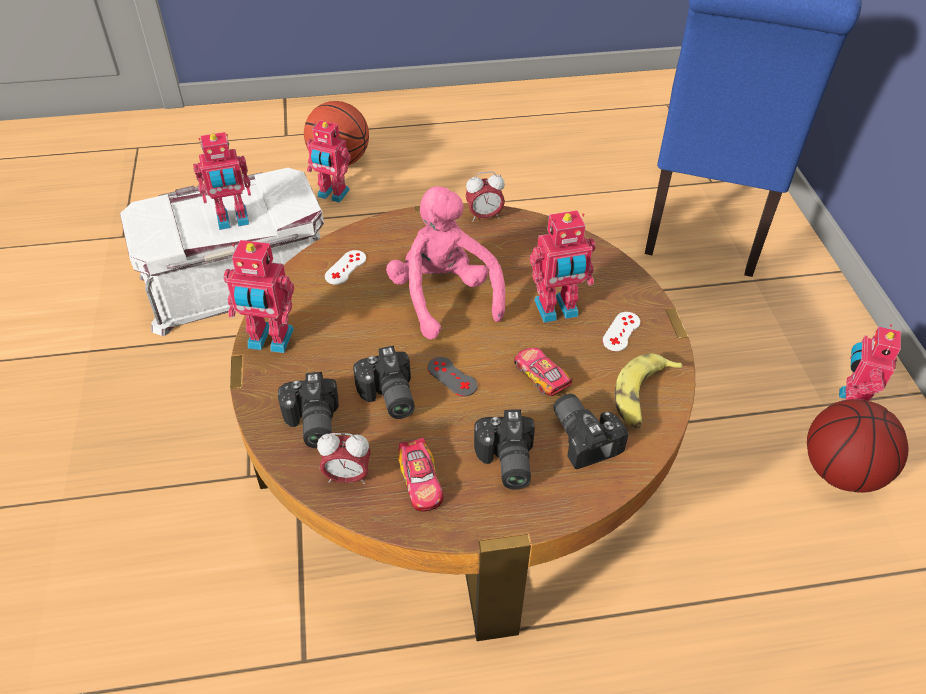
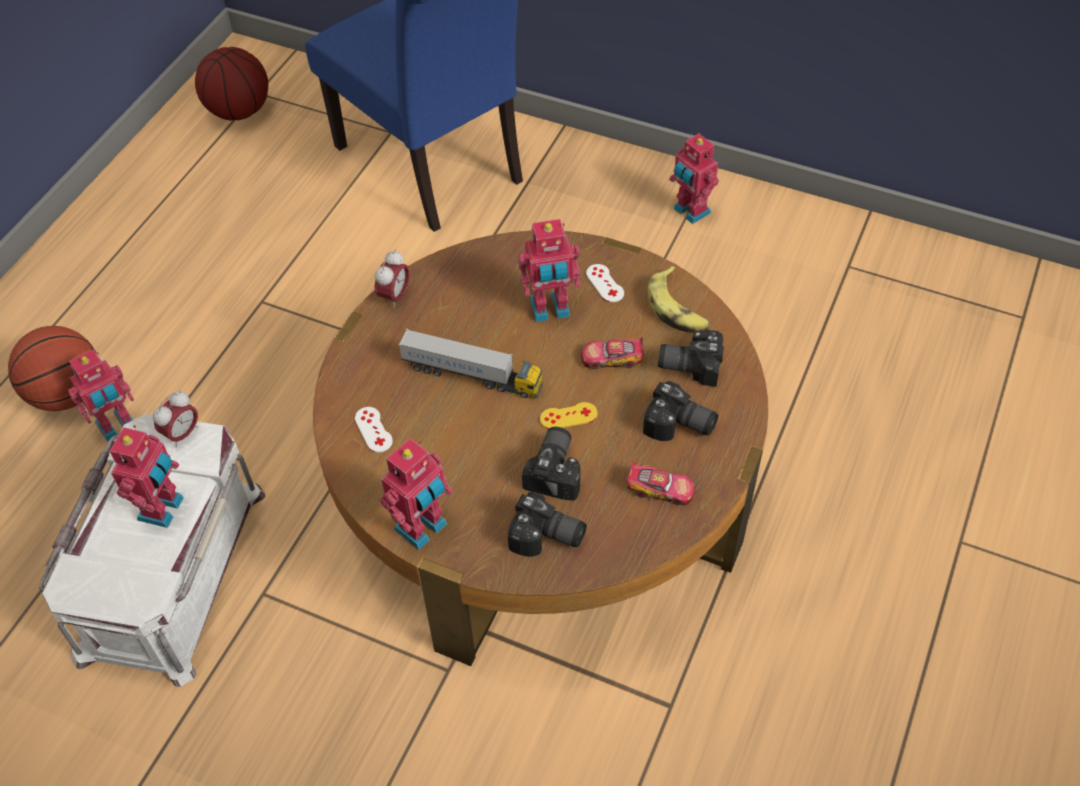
camera: 55 degrees left, 5 degrees up
alarm clock [317,433,371,484] -> alarm clock moved to [153,391,198,448]
camera [353,346,415,419] -> camera turned 90 degrees counterclockwise [522,427,580,501]
pink plush toy [386,186,505,340] -> toy truck [398,329,543,399]
grey game controller [427,357,478,397] -> yellow game controller [540,402,598,429]
toy robot [530,210,595,323] -> toy robot turned 60 degrees clockwise [518,219,580,322]
basketball [807,399,909,493] -> basketball moved to [195,47,268,121]

